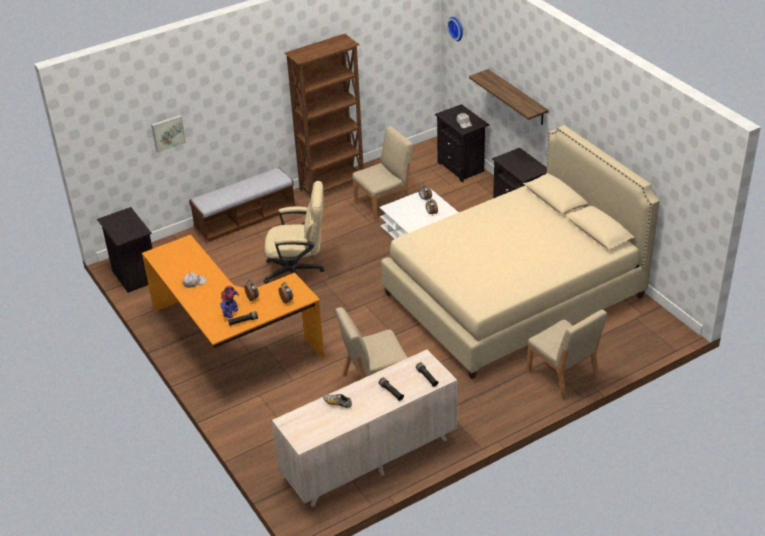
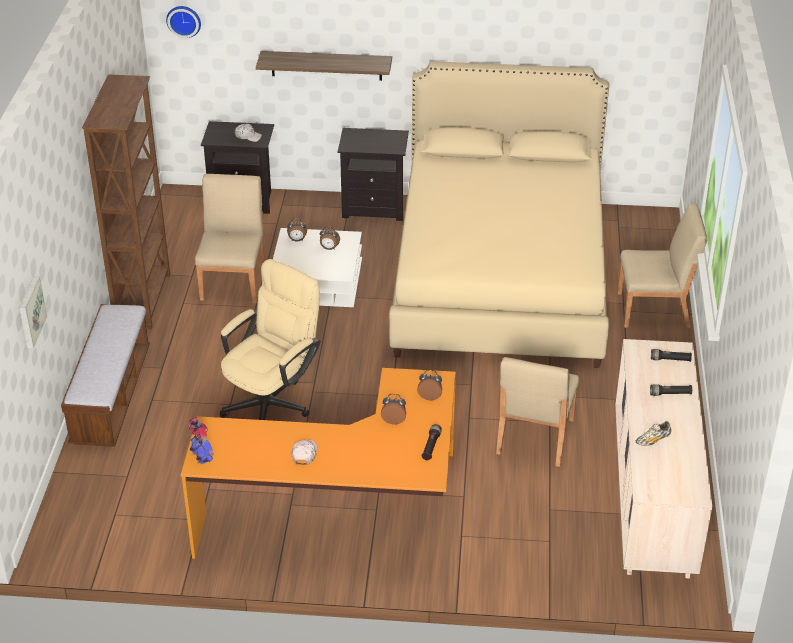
camera: 55 degrees left, 0 degrees up
black nightstand [97,207,153,293] -> none
toy robot [220,286,239,318] -> toy robot moved to [189,417,214,464]

